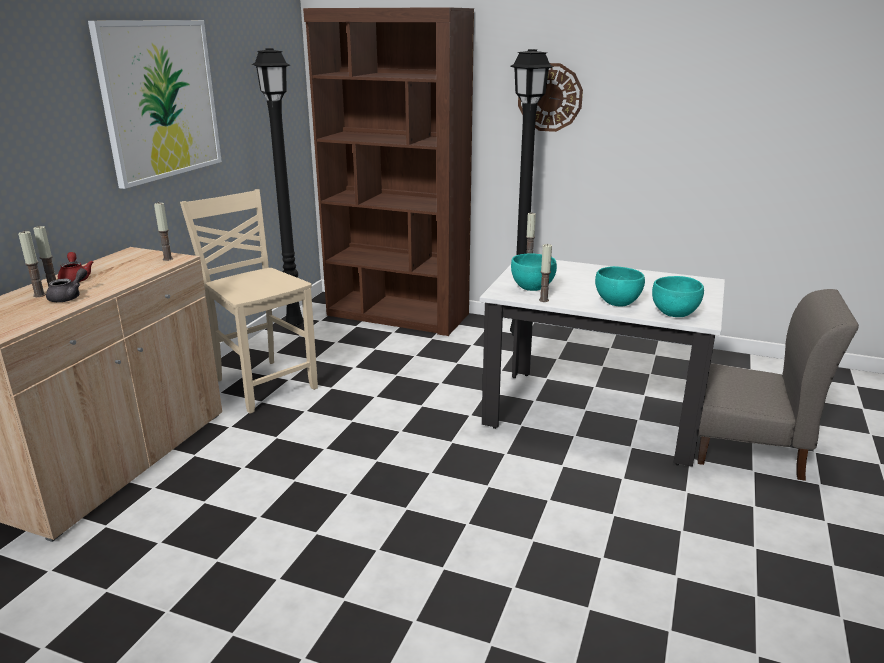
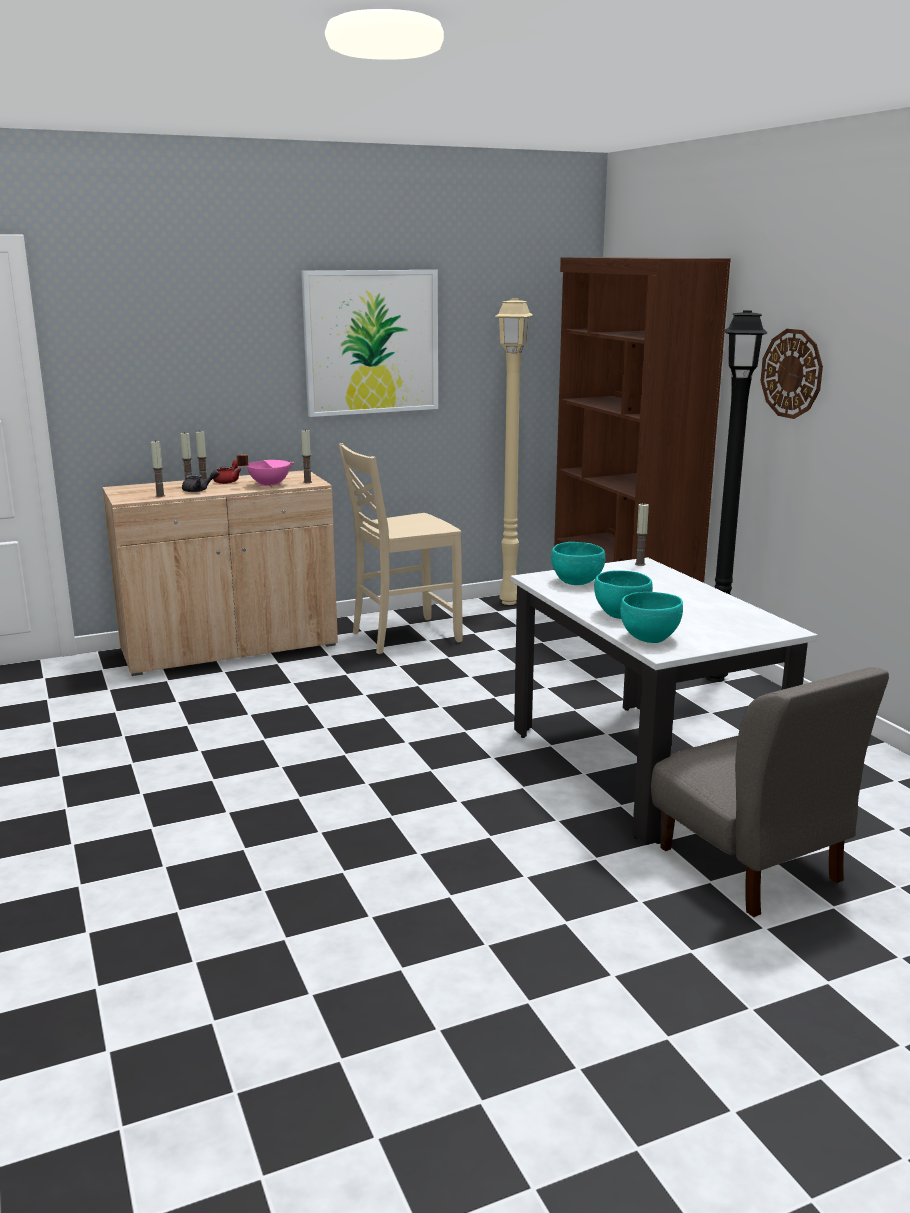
camera: 45 degrees right, 5 degrees down
beige chair [180,189,318,413] -> beige chair turned 120 degrees counterclockwise [339,443,463,654]
black floor lamp [252,48,303,328] -> beige floor lamp [495,299,533,605]
candle [539,244,552,302] -> candle moved to [151,440,165,497]
none -> pink cooking pot [236,455,295,487]

